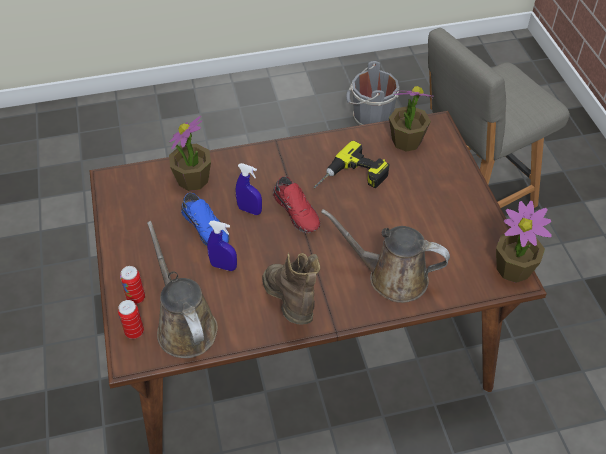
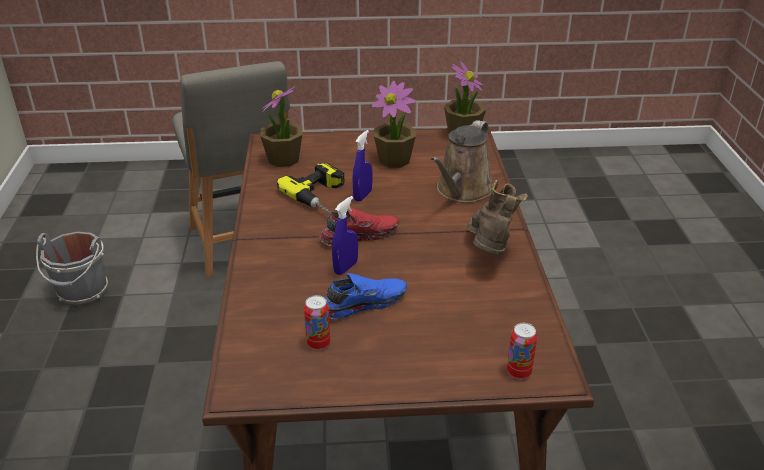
camera: 80 degrees left, 15 degrees down
can [120,266,145,304] -> can moved to [304,295,330,350]
brown watering can [147,221,218,358] -> none
potted plant [169,116,211,191] -> potted plant moved to [372,81,416,168]
blue spray bottle [207,221,237,271] -> blue spray bottle moved to [352,130,373,202]
brown boot [262,253,320,325] -> brown boot turned 105 degrees clockwise [467,180,528,255]

